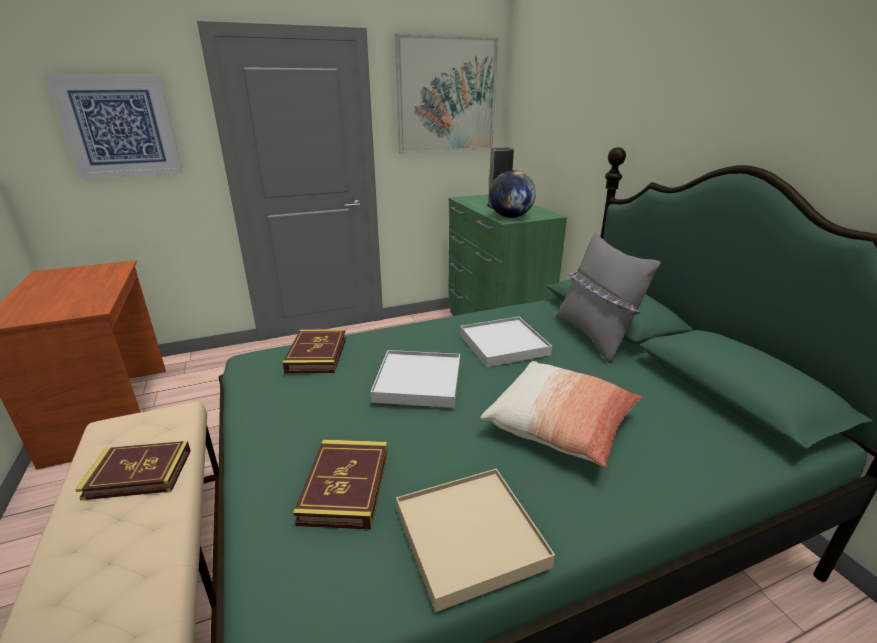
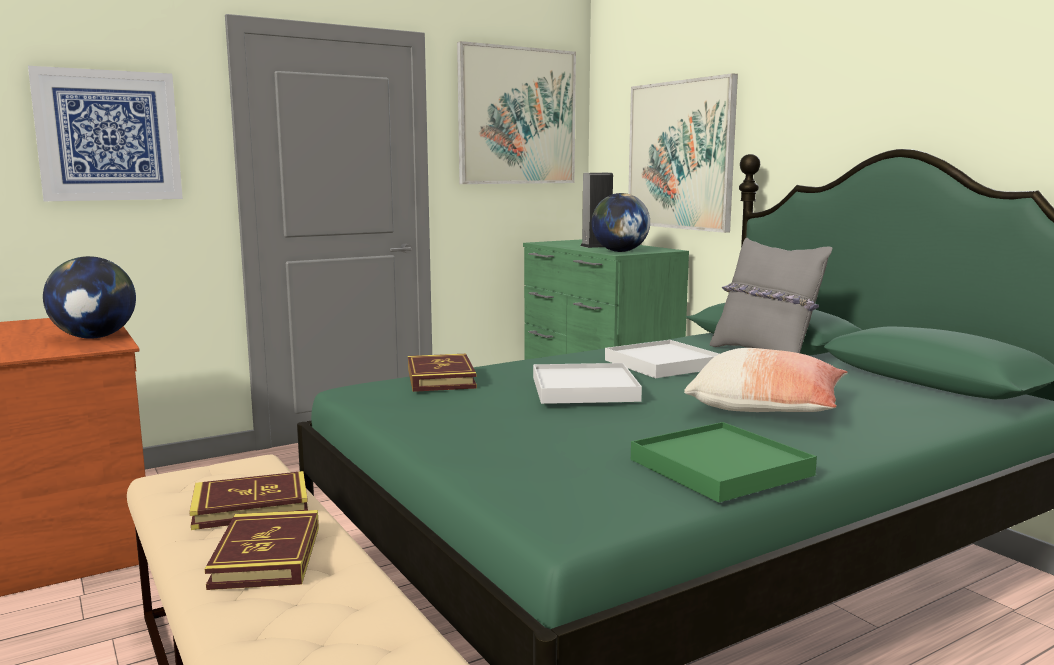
camera: 10 degrees left, 15 degrees down
book [293,439,388,530] -> book moved to [205,510,319,590]
beige tray [396,469,555,612] -> green tray [631,422,817,502]
none -> globe [43,256,136,339]
none -> picture [628,73,738,233]

